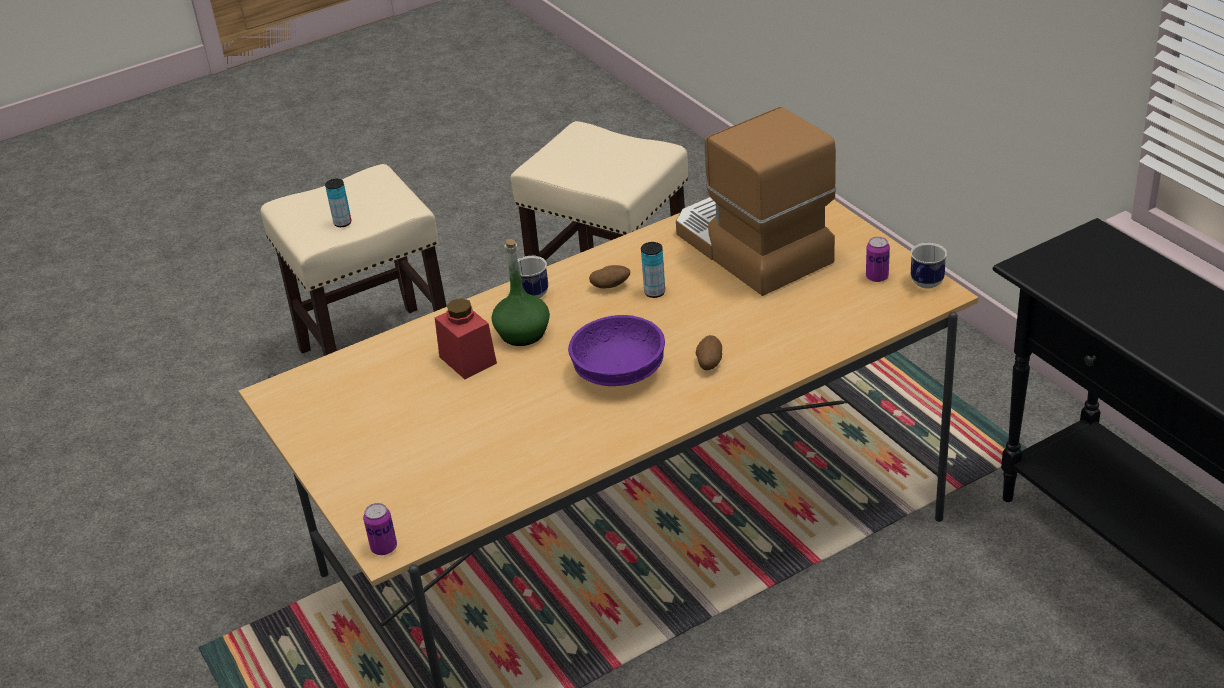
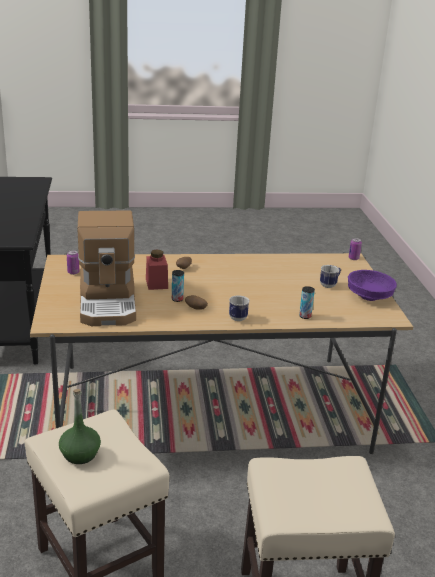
camera: 160 degrees left, 10 degrees down
can [325,179,351,227] -> can moved to [299,286,315,319]
red jar [435,298,497,379] -> red jar moved to [146,249,168,290]
green bottle [492,239,550,346] -> green bottle moved to [59,389,101,464]
purple bowl [568,315,665,386] -> purple bowl moved to [348,270,397,301]
mug [911,243,947,289] -> mug moved to [320,265,341,288]

